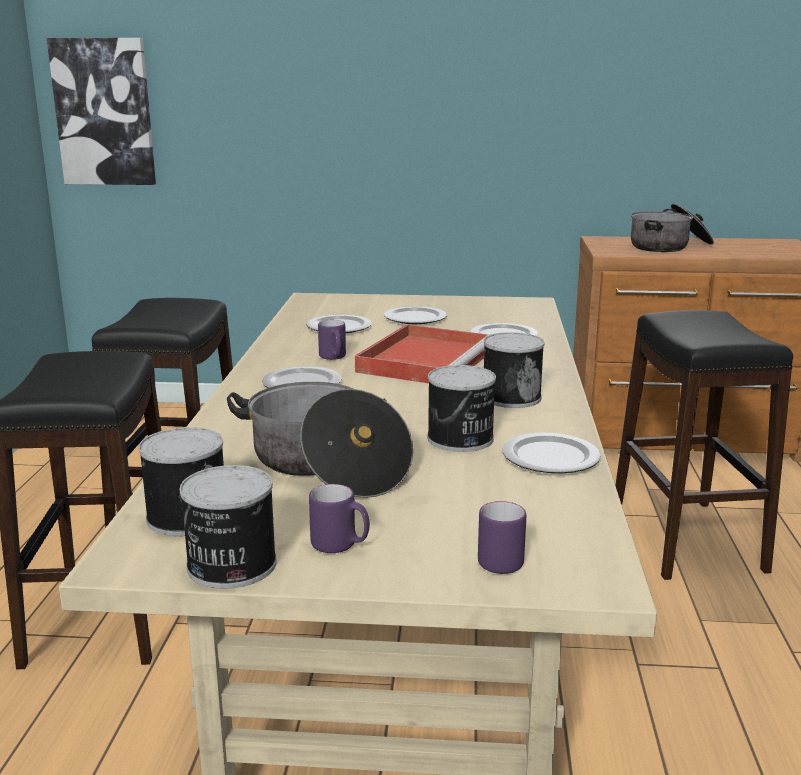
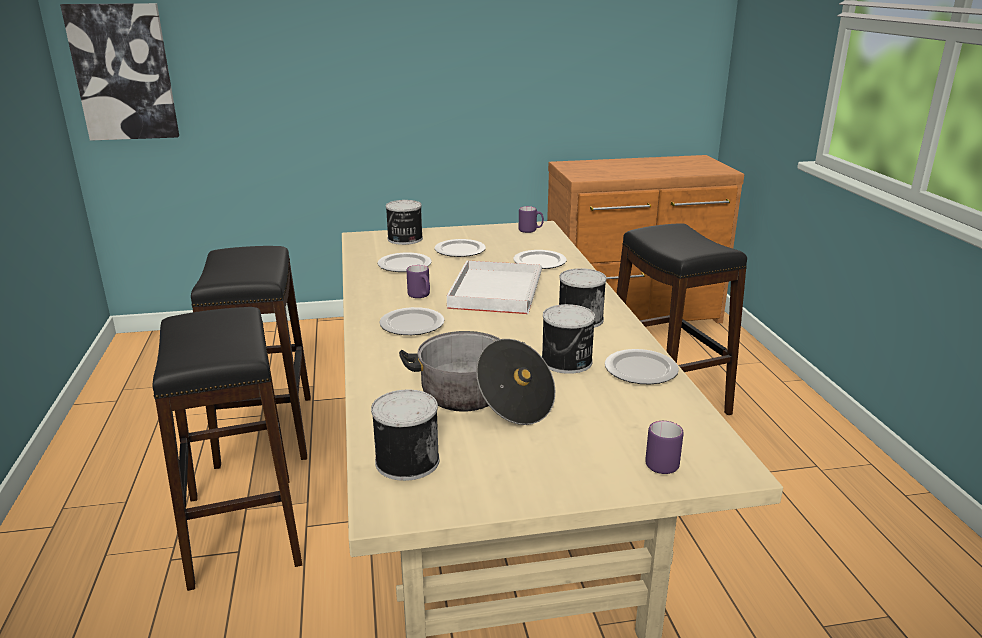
camera: 15 degrees left, 5 degrees up
can [180,465,277,589] -> can moved to [386,200,423,245]
purple mug [309,484,370,553] -> purple mug moved to [519,206,544,233]
red tray [355,324,491,383] -> white tray [447,260,542,314]
cooking pot [631,204,714,252] -> none

